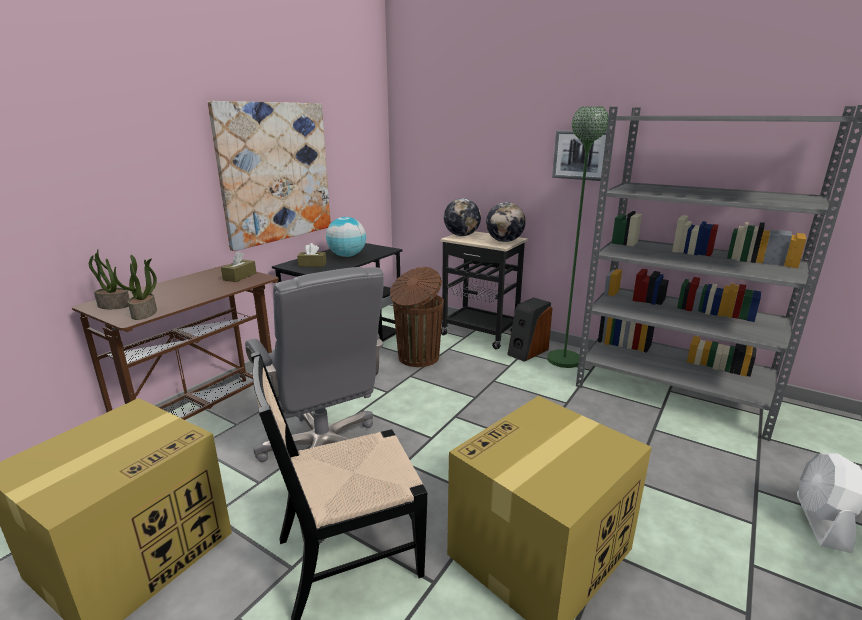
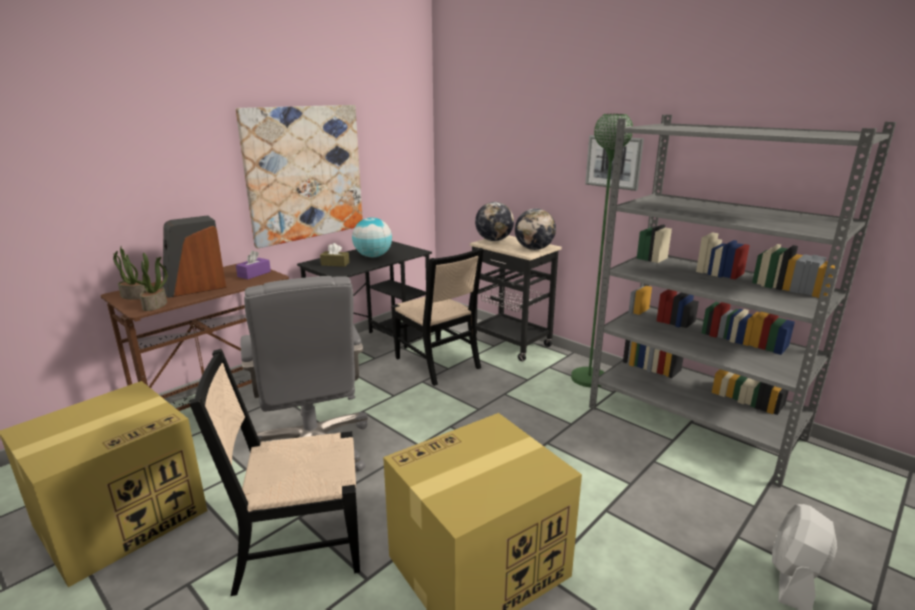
camera: 10 degrees right, 0 degrees up
brown tissue box [221,251,256,282] -> purple tissue box [236,251,271,279]
brown trash can [390,267,444,367] -> chair [391,248,484,386]
speaker [507,297,552,362] -> speaker moved to [163,216,226,298]

